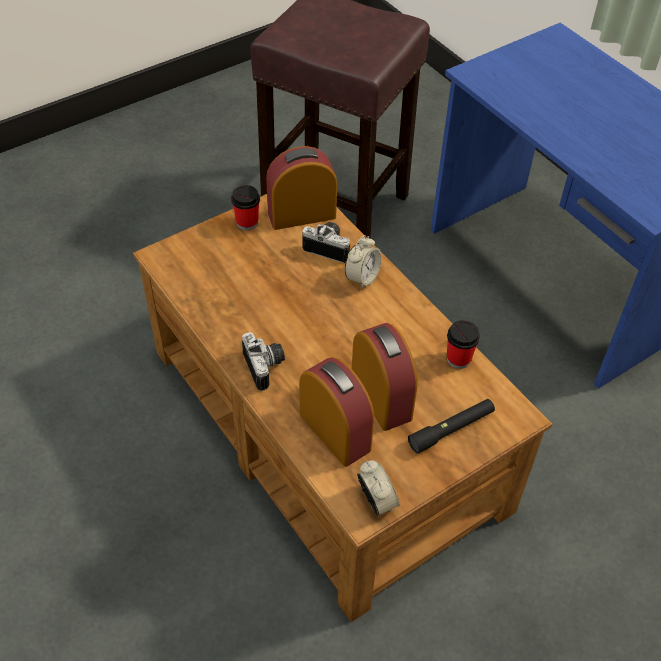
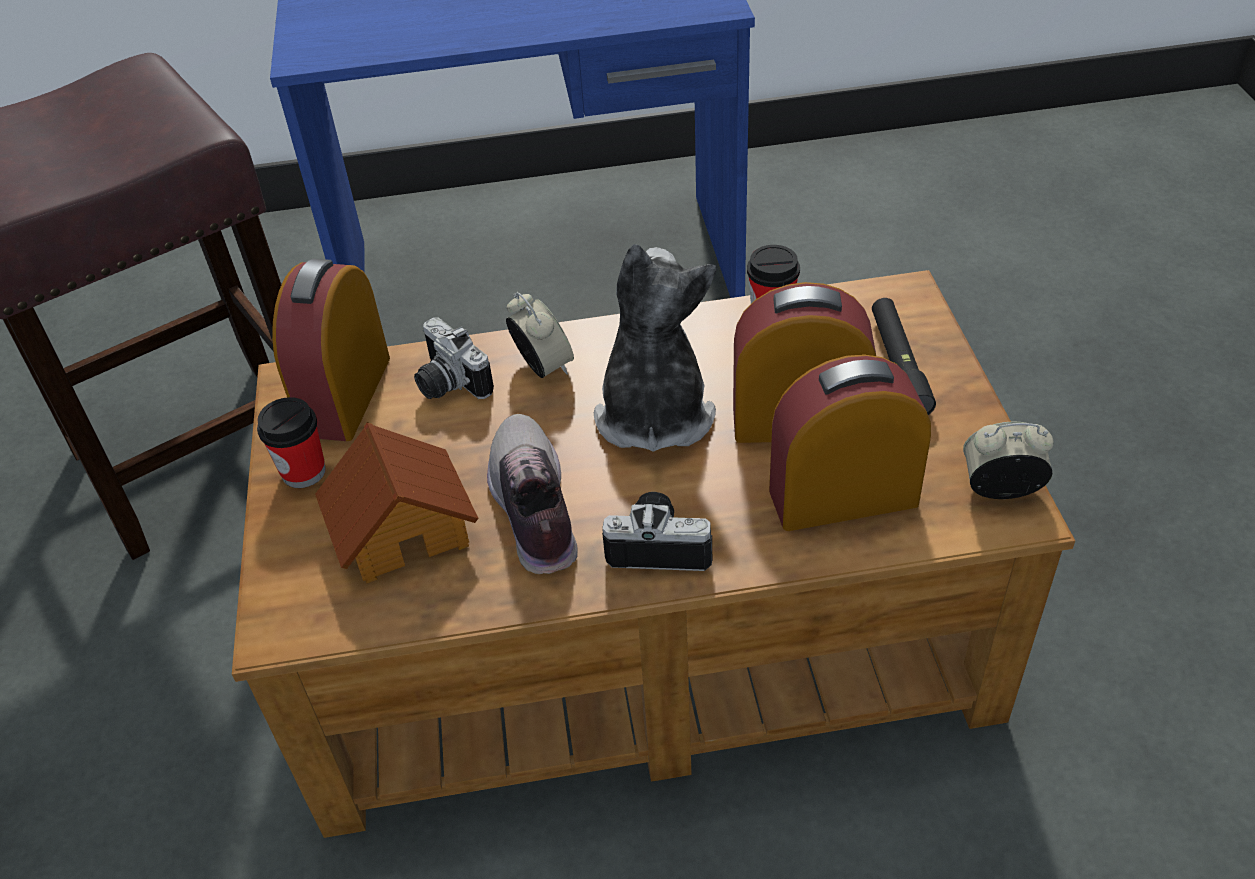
camera: 60 degrees left, 5 degrees down
camera [302,222,350,263] -> camera turned 90 degrees counterclockwise [414,317,494,399]
none -> toy house [315,422,479,583]
none -> shoe [487,414,578,575]
none -> plush toy [594,244,716,452]

